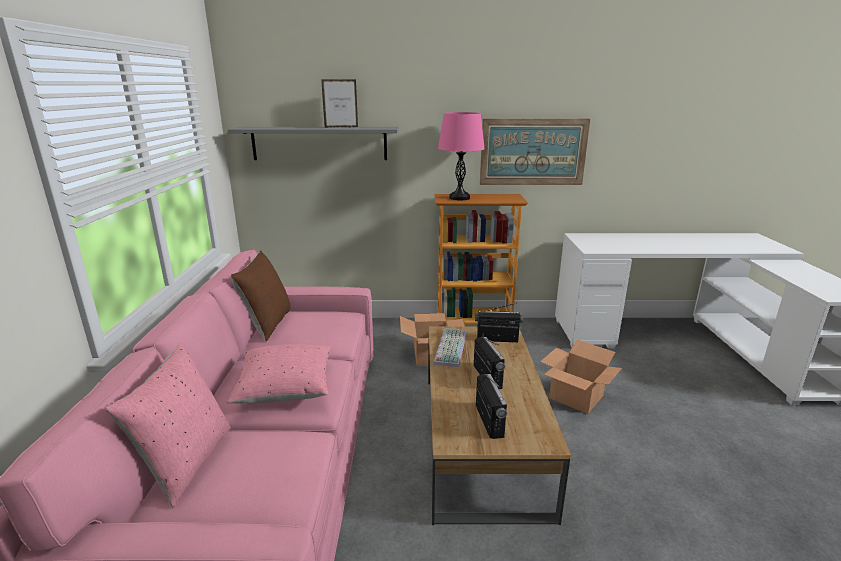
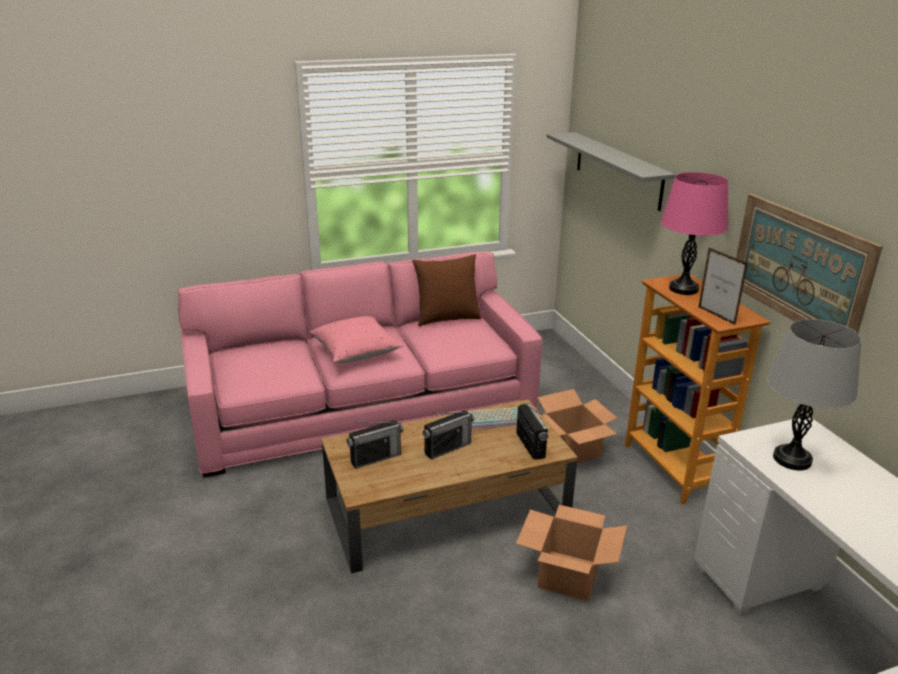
camera: 70 degrees right, 5 degrees up
pink pillow [105,343,231,507] -> none
picture frame [321,79,358,128] -> picture frame moved to [699,248,748,325]
none -> grey table lamp [767,319,861,470]

